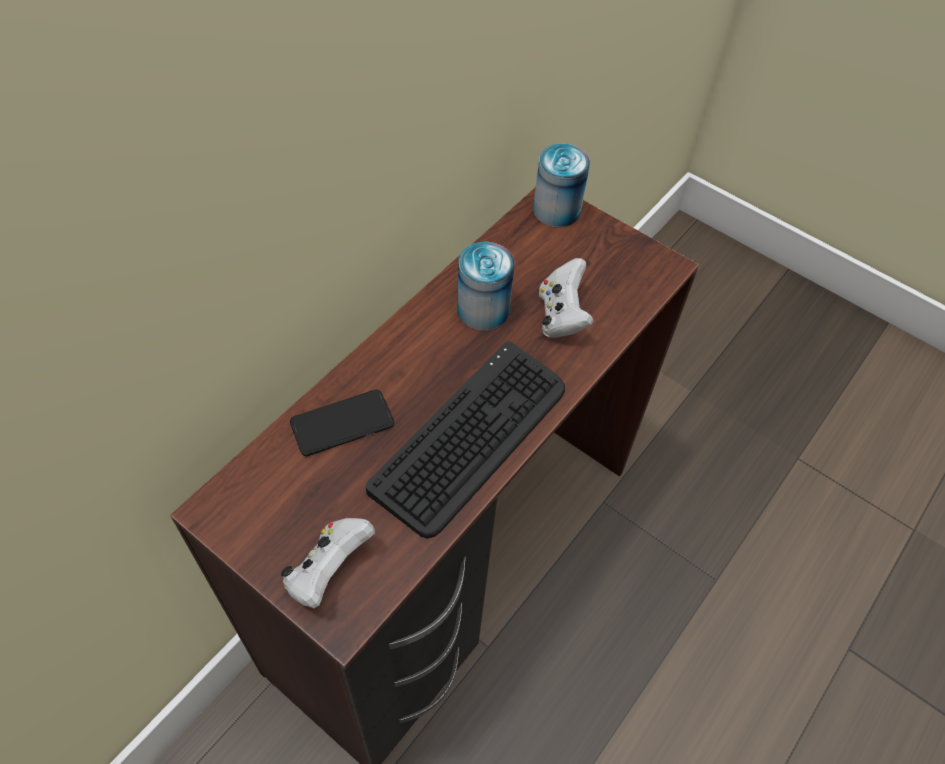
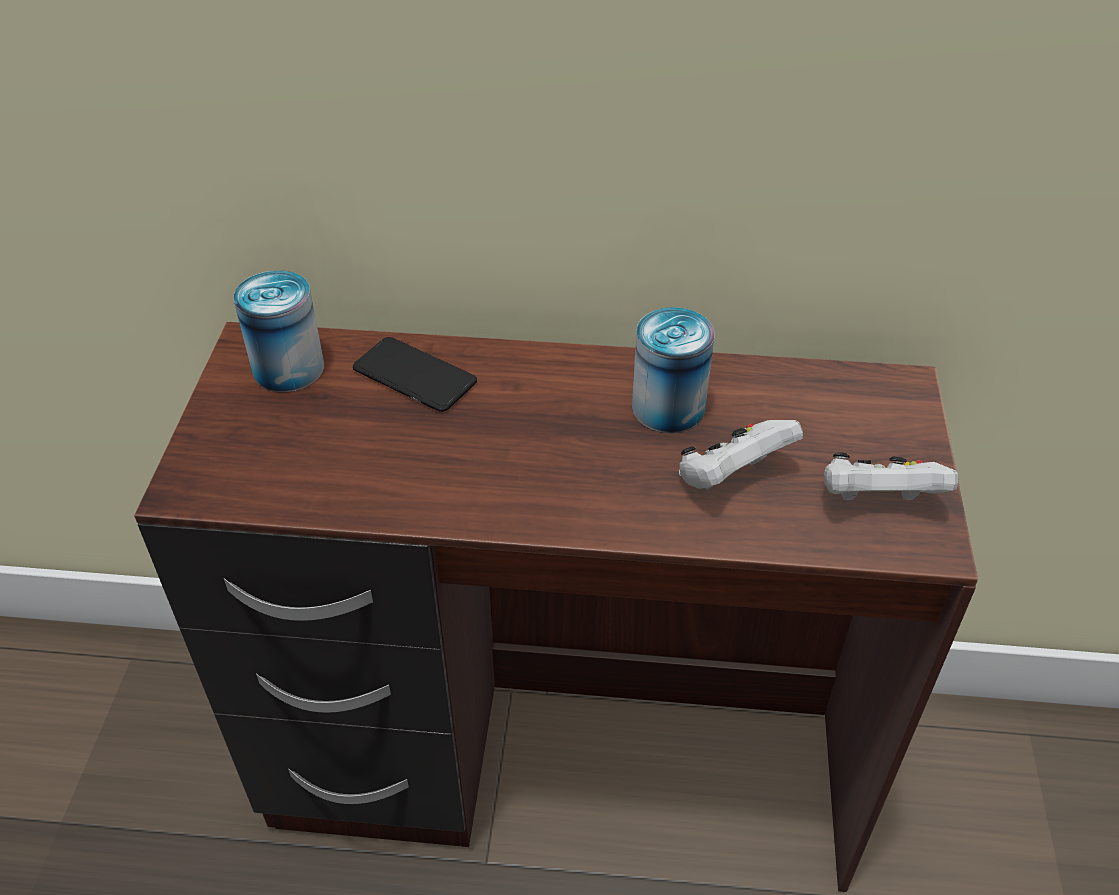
camera: 60 degrees right, 10 degrees down
white game controller [281,518,375,608] -> white game controller moved to [824,452,958,501]
keyboard [366,341,565,539] -> none
can [533,144,590,228] -> can moved to [234,270,324,392]

